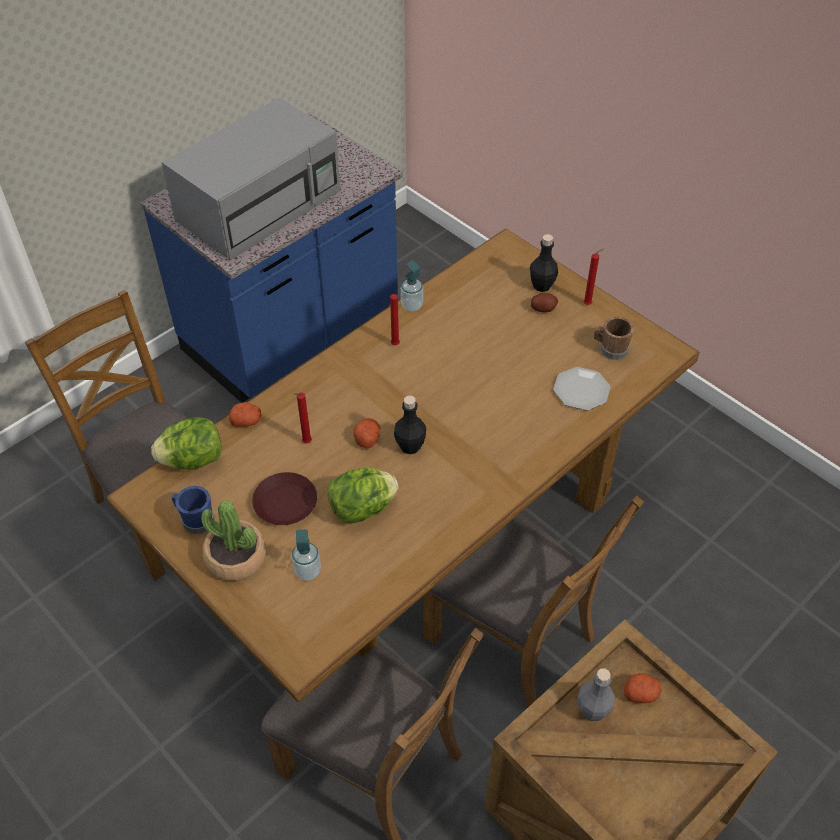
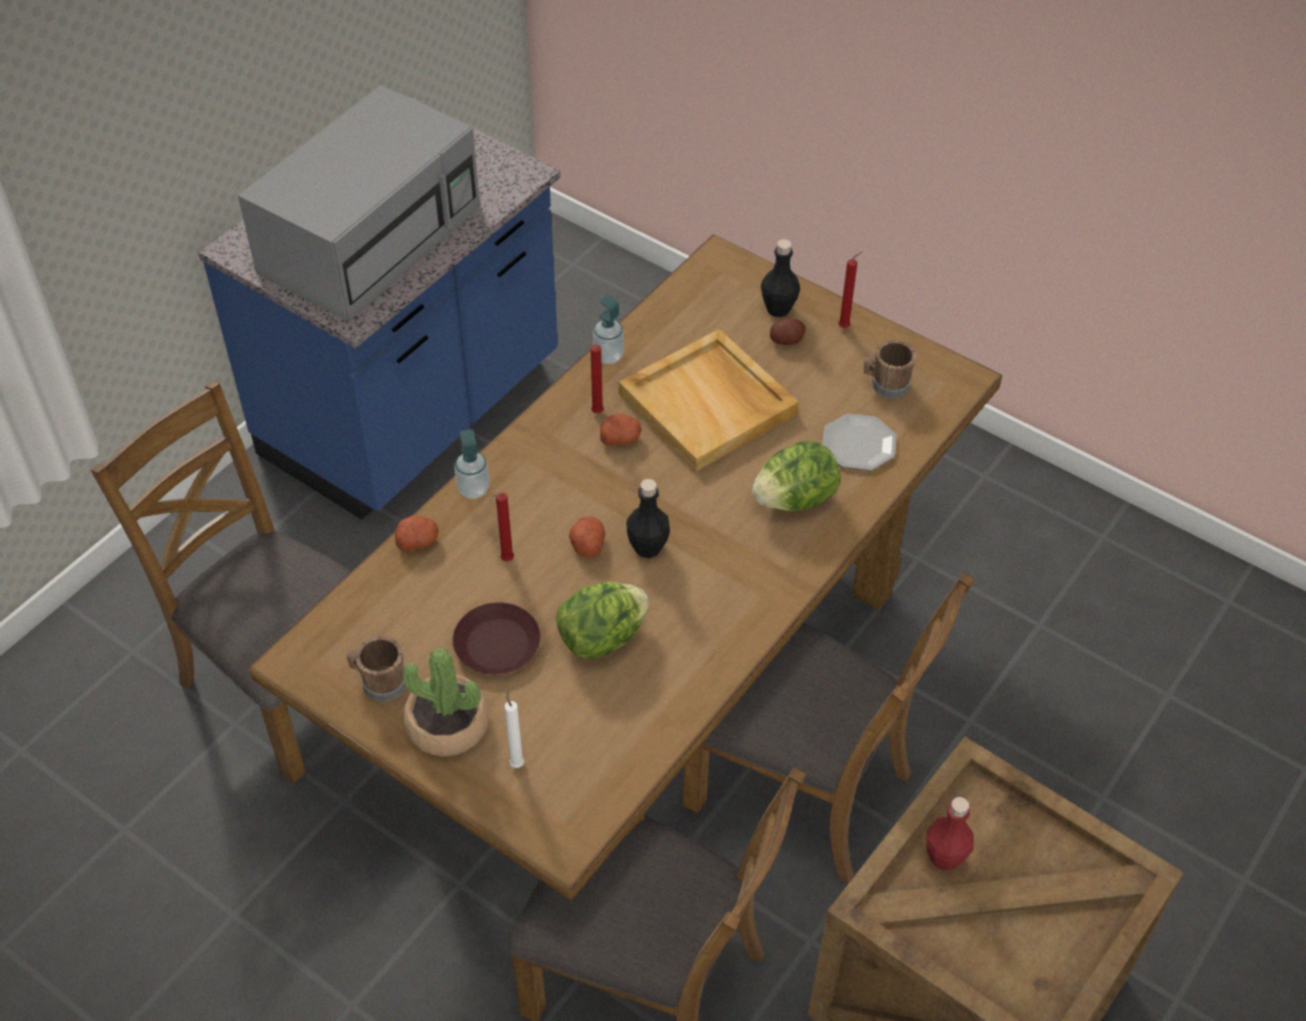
camera: 10 degrees left, 0 degrees up
lettuce [151,417,221,469] -> lettuce moved to [752,441,841,511]
blue mug [171,486,215,534] -> brown mug [347,636,406,702]
soap dispenser [291,529,321,581] -> soap dispenser moved to [454,429,489,499]
grey bottle [577,669,615,721] -> red bottle [926,797,974,871]
potato [624,673,661,703] -> potato moved to [600,414,641,446]
none -> white candle [505,689,524,768]
none -> beige tray [619,329,799,471]

